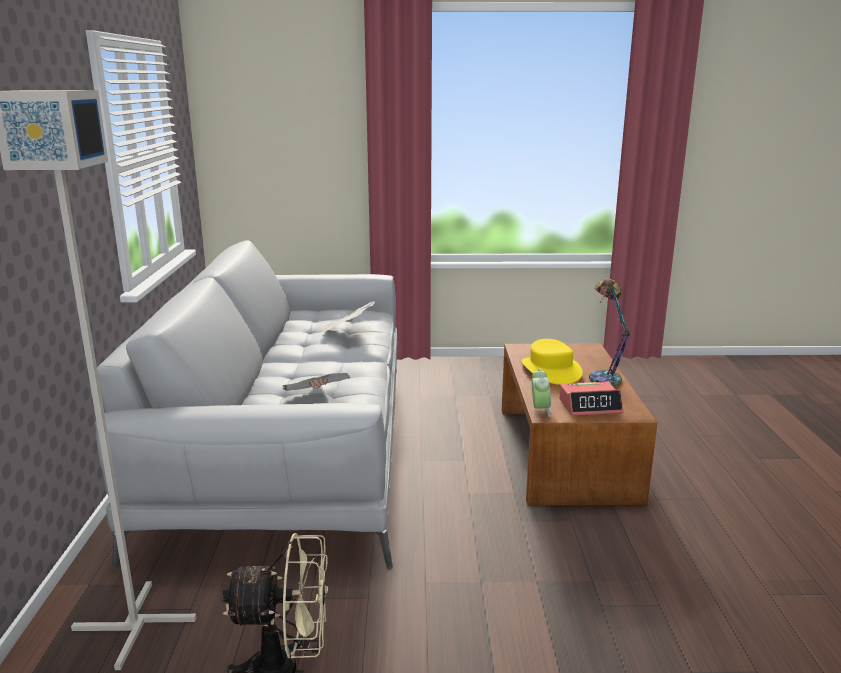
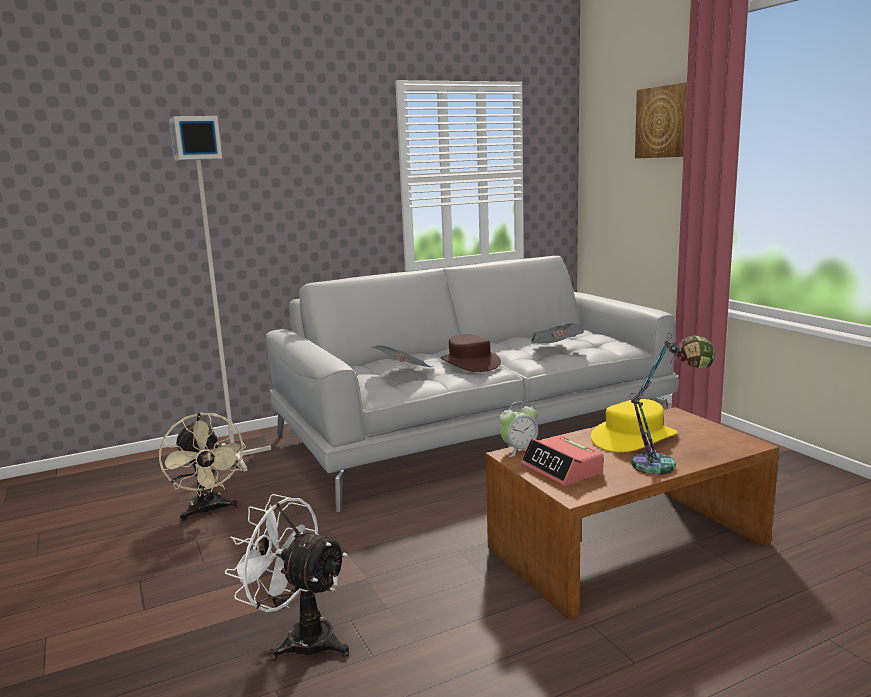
camera: 65 degrees right, 5 degrees down
none -> white fan [225,494,349,661]
none -> brown hat [441,334,501,372]
none -> picture [635,82,687,158]

